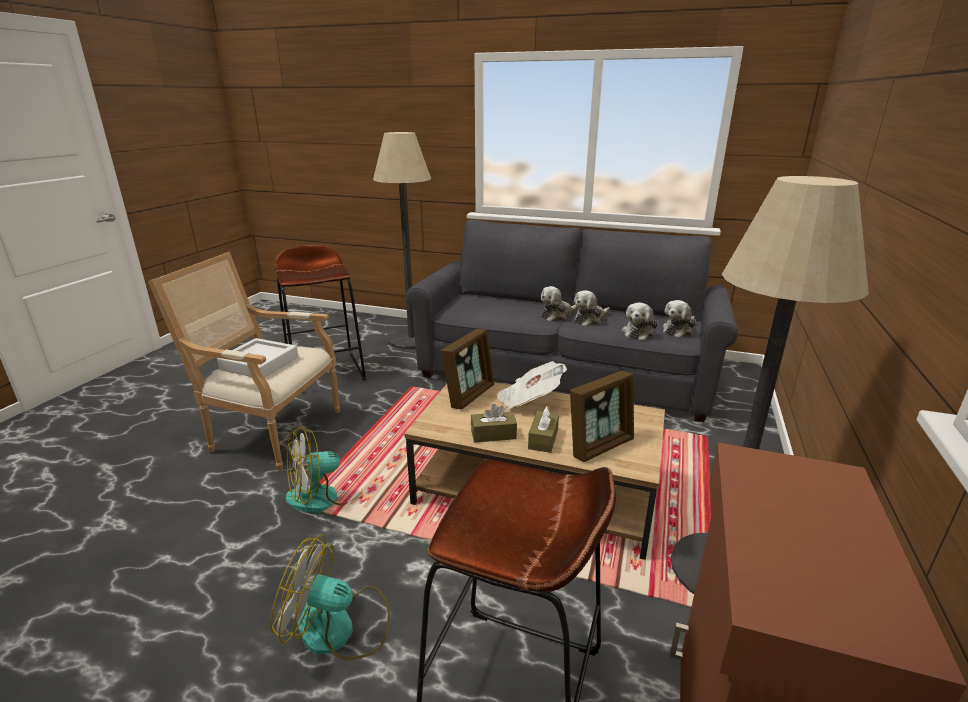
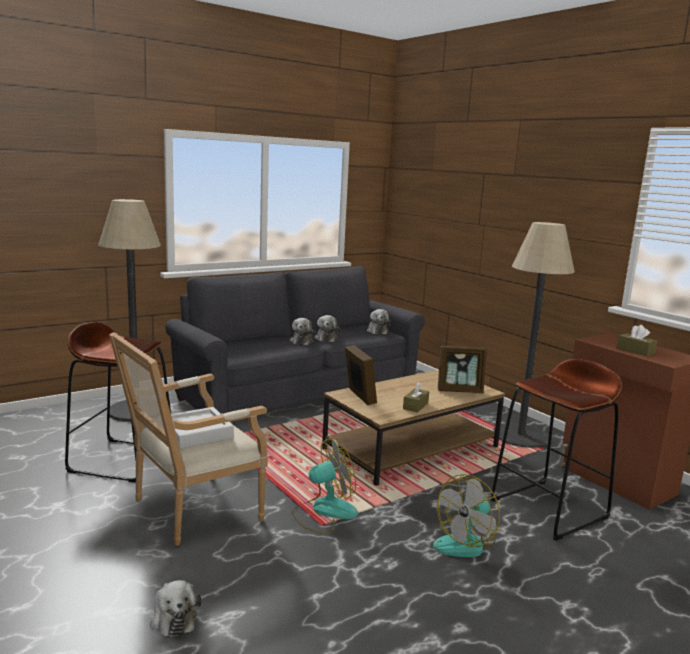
camera: 55 degrees left, 10 degrees down
fan [286,427,362,513] -> fan turned 120 degrees counterclockwise [291,437,358,534]
newspaper [496,361,567,409] -> none
brown tissue box [528,406,559,453] -> brown tissue box moved to [617,325,658,357]
picture frame [570,371,634,462] -> picture frame turned 90 degrees clockwise [438,346,487,393]
plush toy [622,302,658,341] -> plush toy moved to [150,580,201,638]

